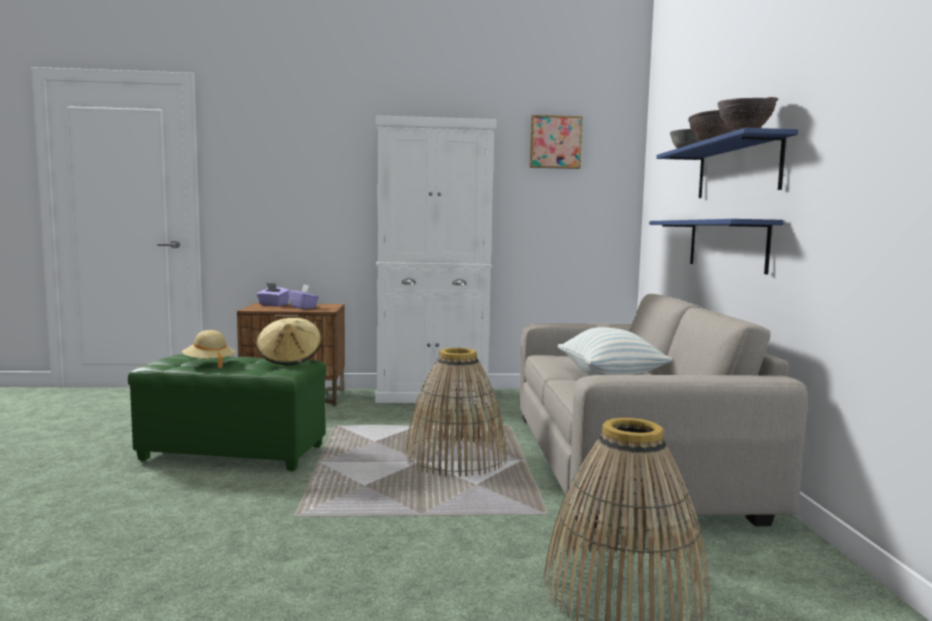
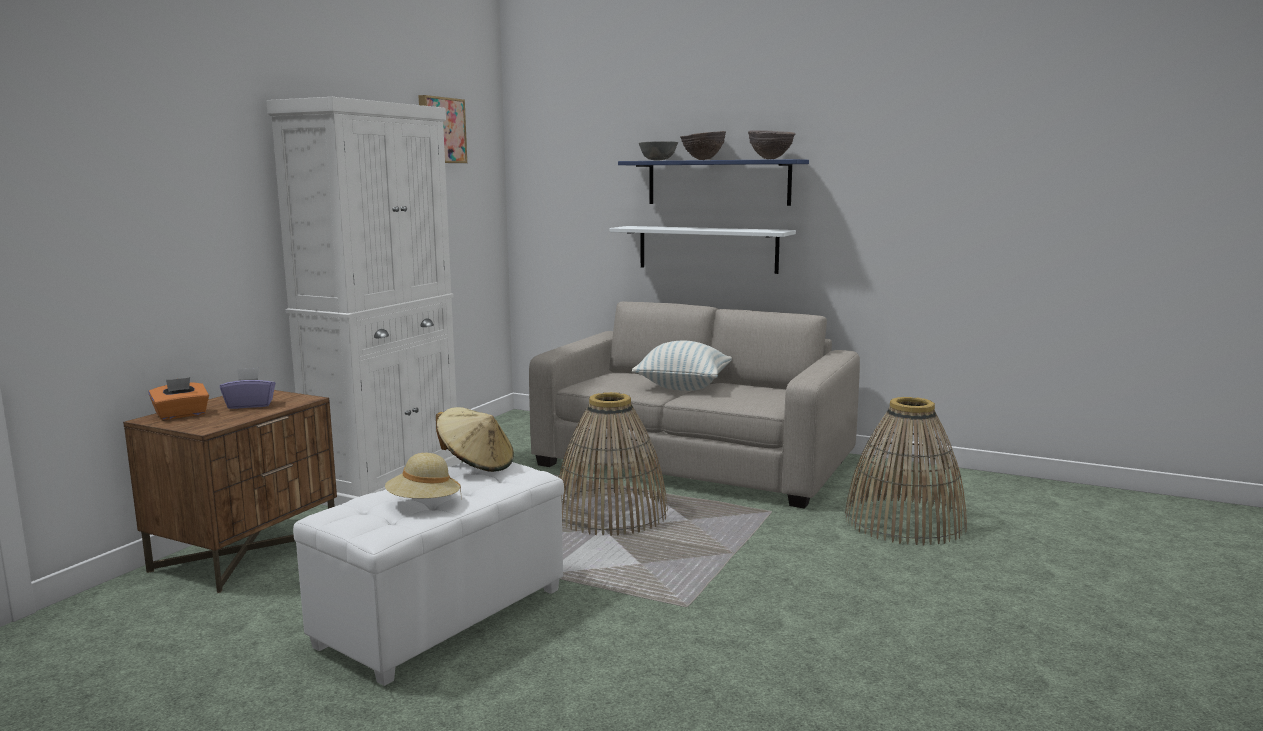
camera: 60 degrees left, 5 degrees up
green ottoman [128,354,326,471] -> white ottoman [293,462,564,686]
purple tissue box [256,283,290,306] -> orange tissue box [149,377,209,420]
blue shelf [649,219,783,274] -> white shelf [609,226,796,274]

